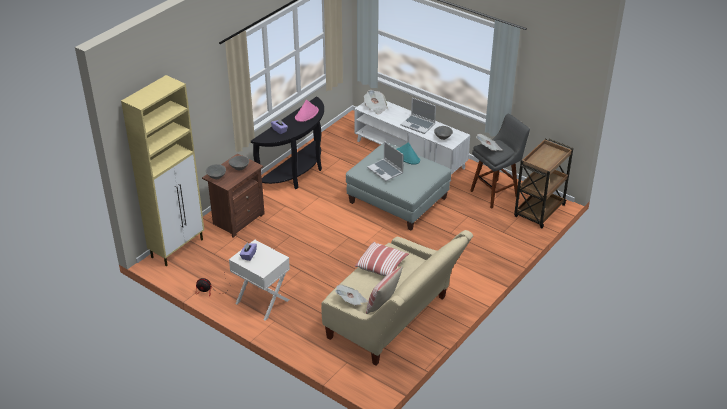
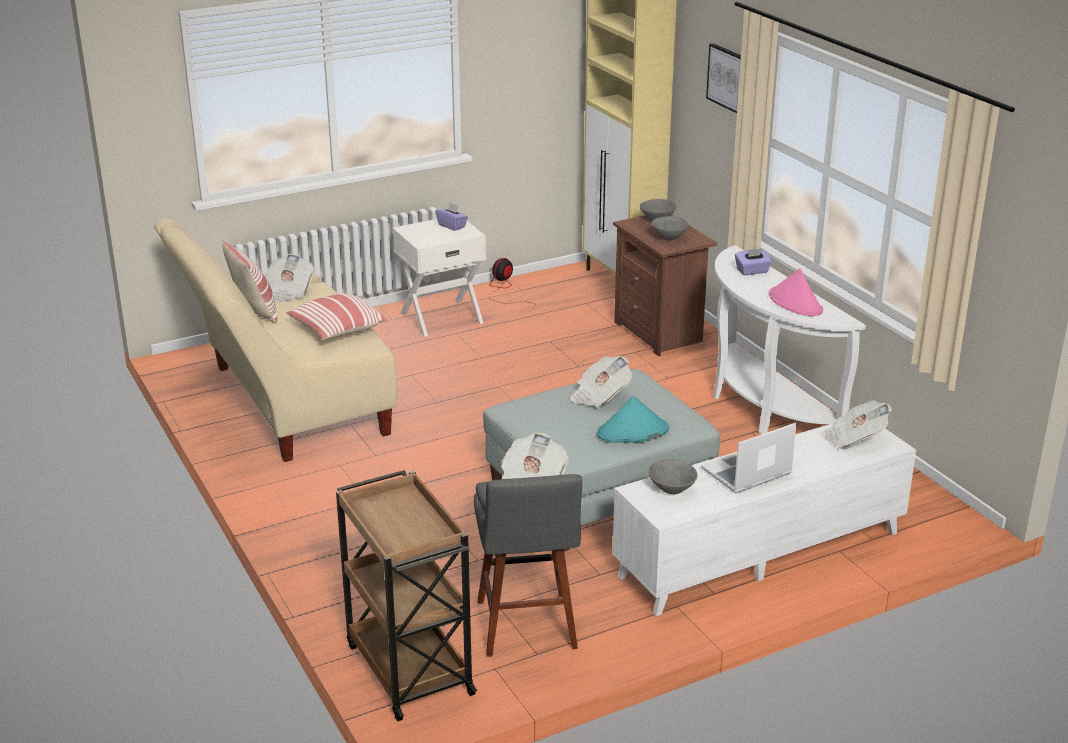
camera: 115 degrees right, 10 degrees down
black console table [251,97,324,189] -> white console table [713,245,866,434]
laptop [367,141,404,181] -> newspaper [570,356,632,408]
none -> picture [706,43,741,113]

